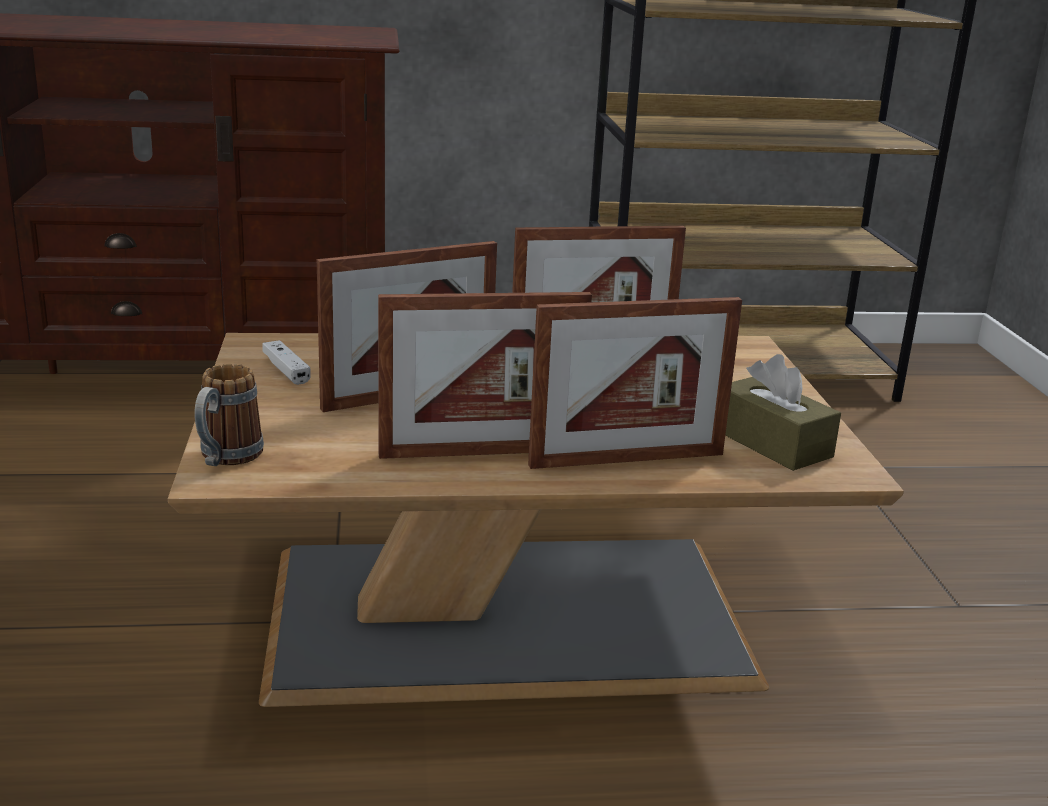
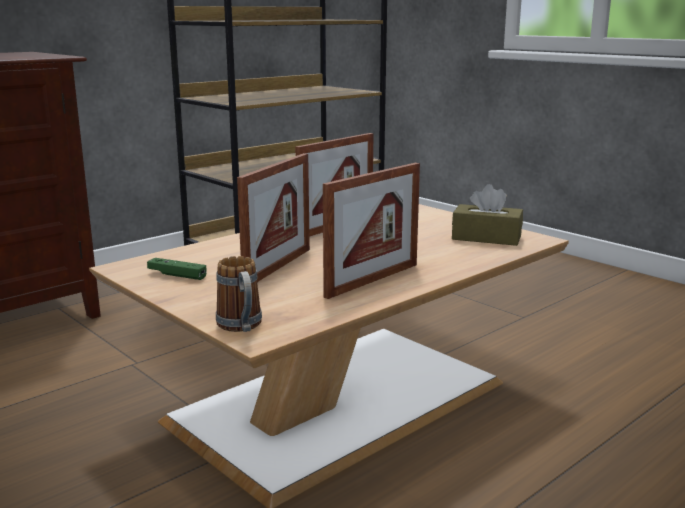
camera: 35 degrees left, 5 degrees down
white game controller [262,340,311,385] -> green game controller [147,258,207,280]
picture frame [528,297,742,469] -> none

